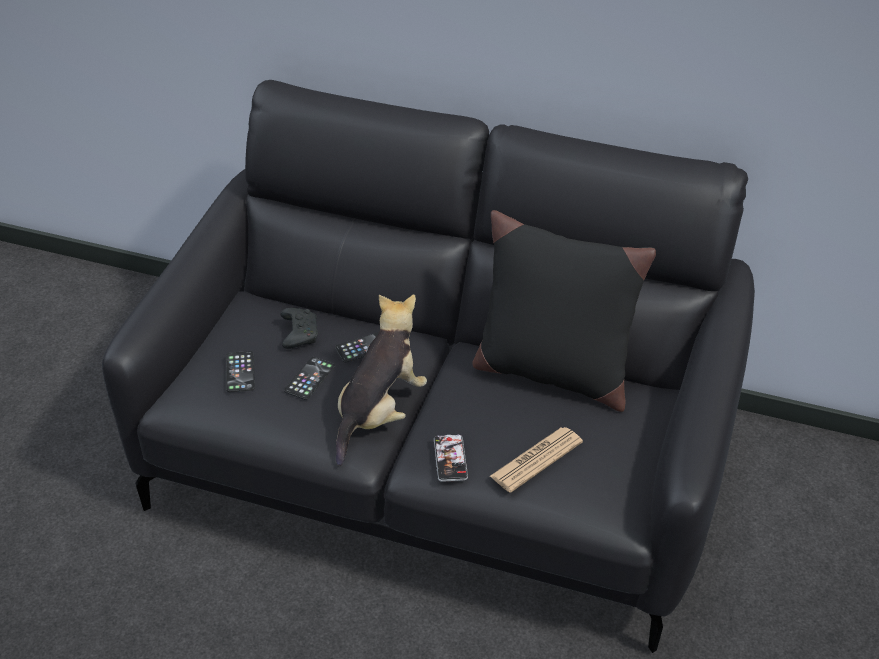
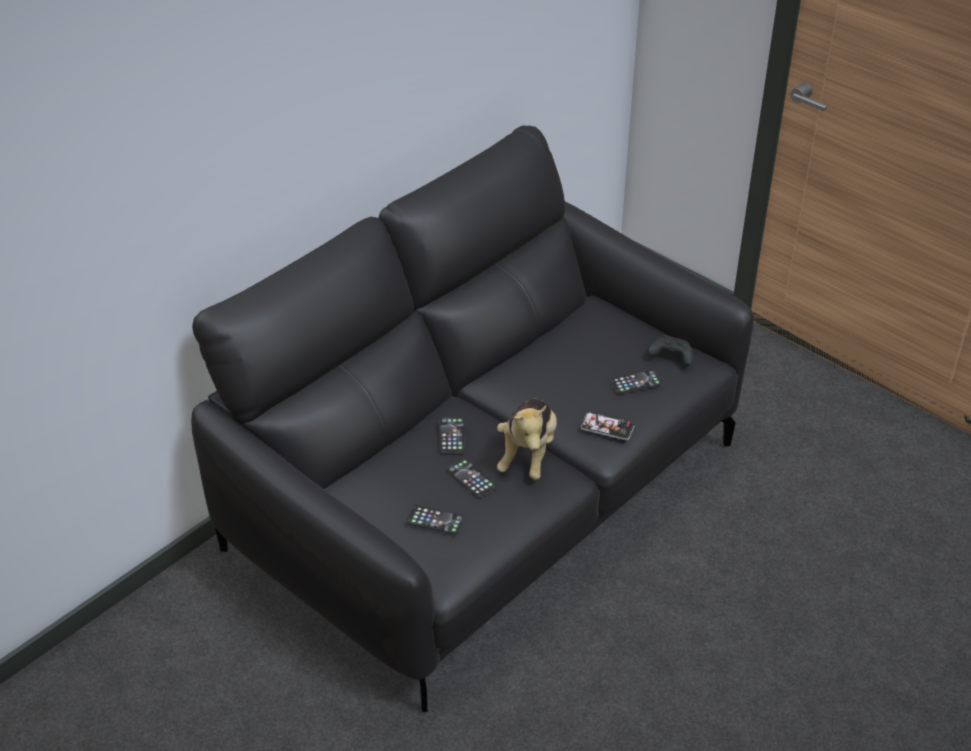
camera: 65 degrees left, 0 degrees up
black game controller [280,308,318,349] -> black game controller moved to [648,335,693,366]
plush toy [336,294,427,466] -> plush toy turned 135 degrees counterclockwise [497,398,557,480]
black pillow [472,210,656,412] -> none
newspaper [490,427,583,492] -> phone [609,370,662,394]

